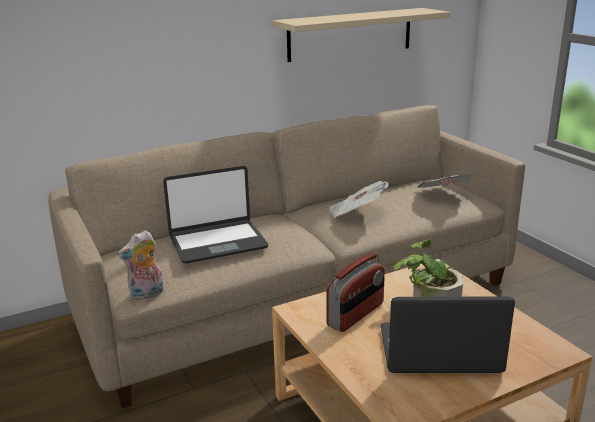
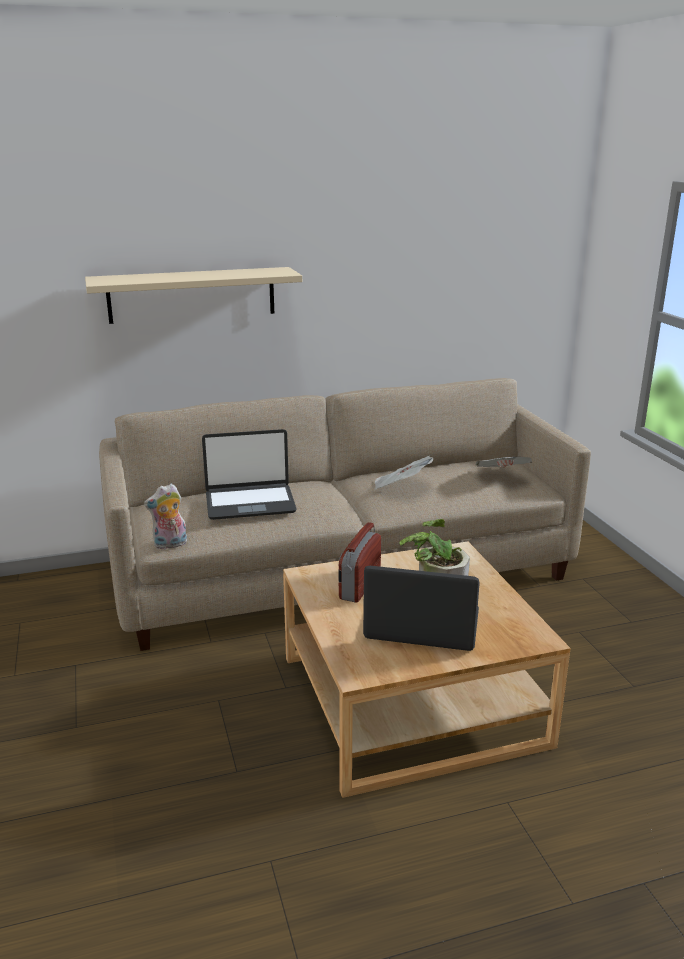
camera: 10 degrees right, 0 degrees up
beige shelf [272,8,451,62] -> beige shelf moved to [85,267,302,324]
radio [326,252,385,332] -> radio turned 150 degrees clockwise [339,522,381,603]

